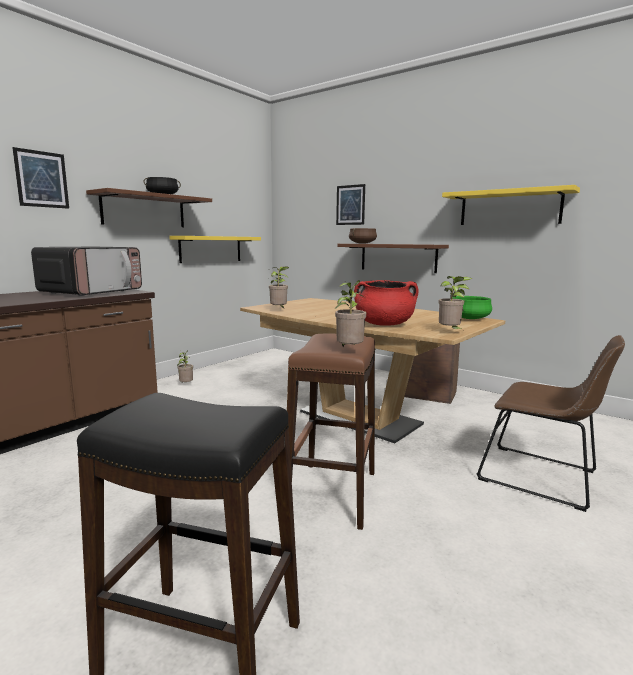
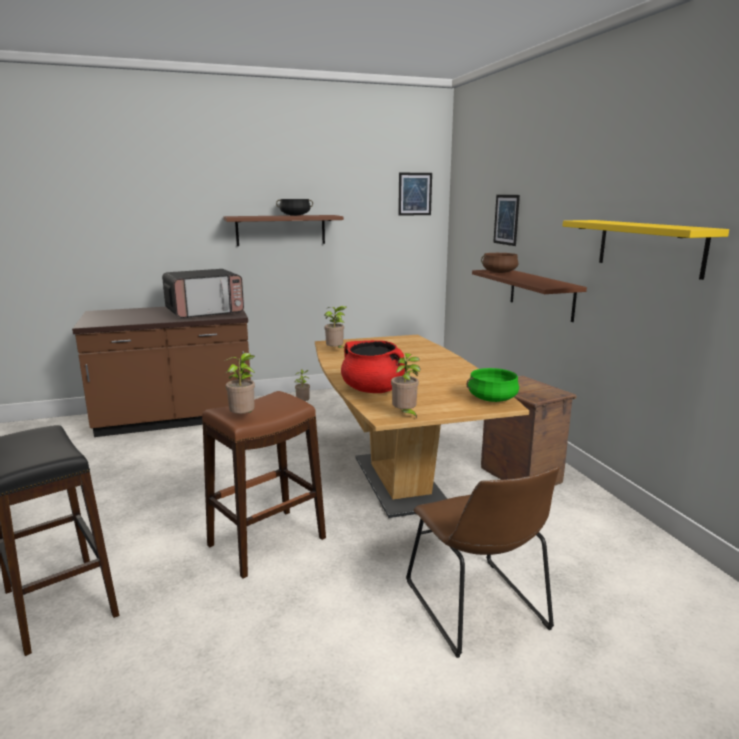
camera: 35 degrees right, 5 degrees up
picture [12,147,69,209] -> picture moved to [398,173,432,216]
yellow shelf [169,236,261,263] -> none

